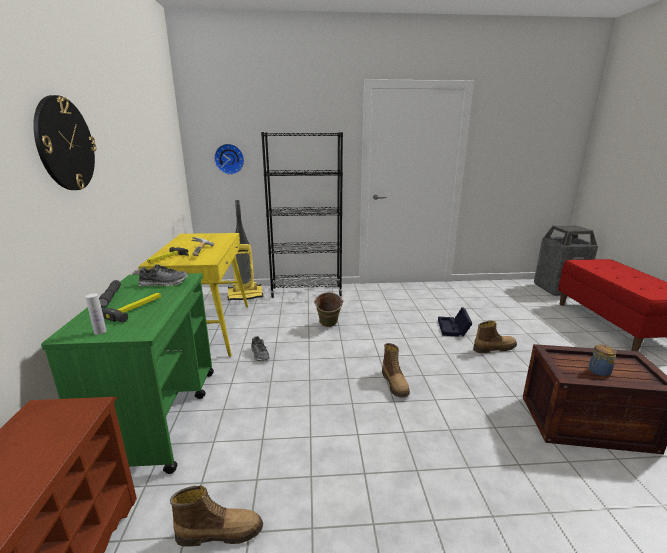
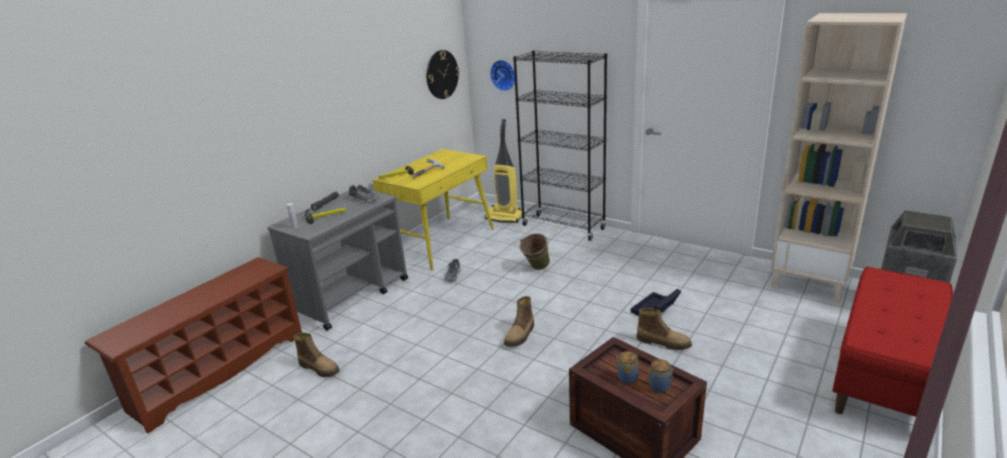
camera: 40 degrees right, 5 degrees up
wall clock [33,95,96,190] -> wall clock moved to [426,50,460,99]
green cart [41,273,214,474] -> grey cart [267,190,408,331]
none -> jar [649,359,674,393]
none -> beige bookcase [770,13,907,303]

